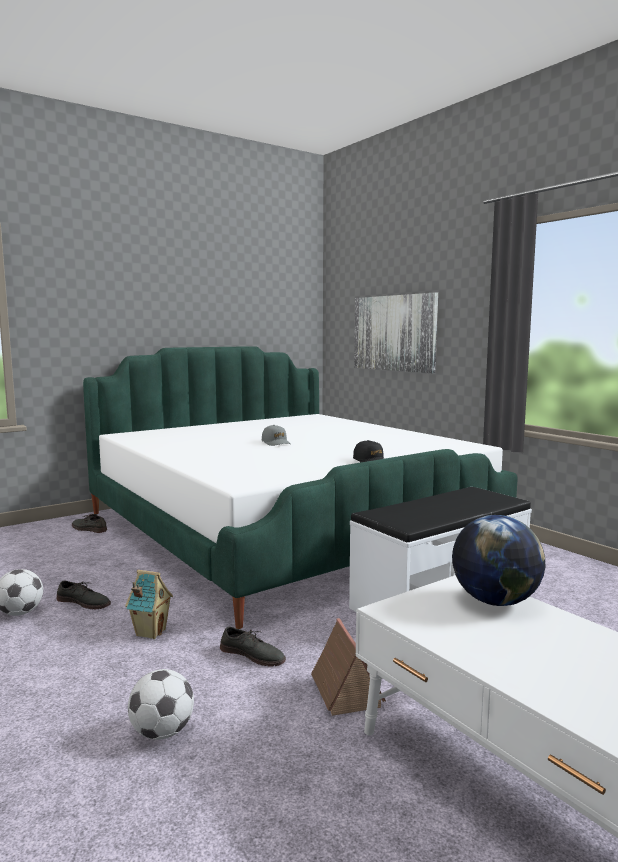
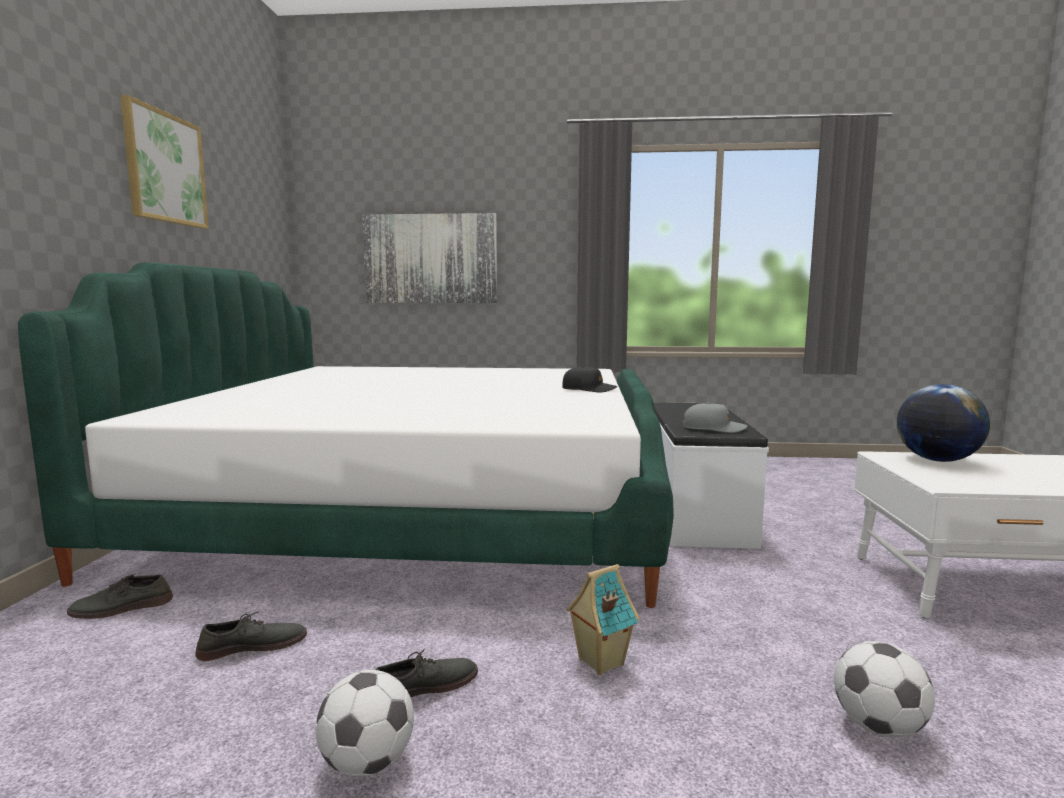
camera: 50 degrees left, 0 degrees up
grey shoe [220,626,286,666] -> grey shoe moved to [195,612,307,661]
grey cap [262,425,290,446] -> grey cap moved to [683,402,747,433]
toy house [311,618,386,716] -> none
none -> picture [120,95,209,229]

